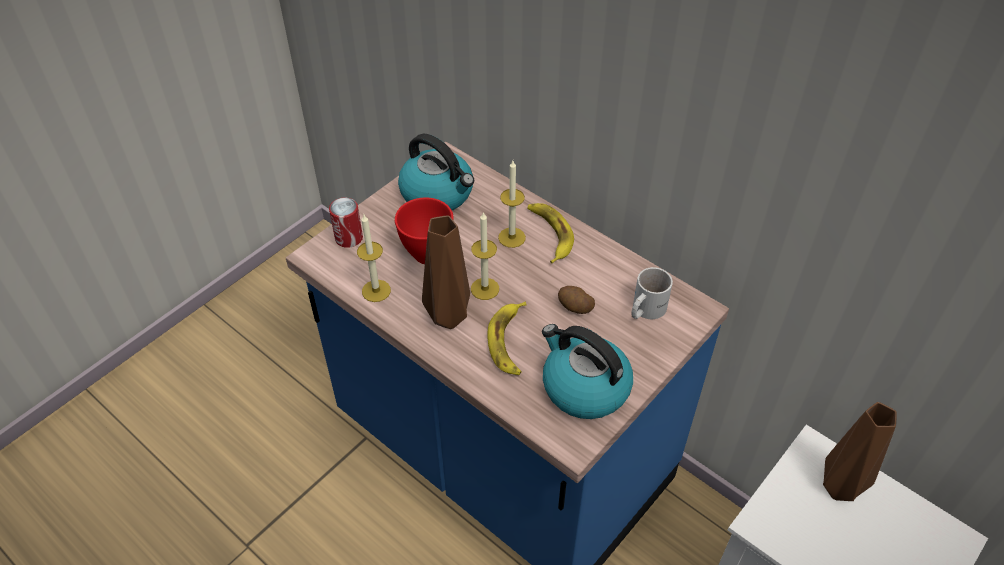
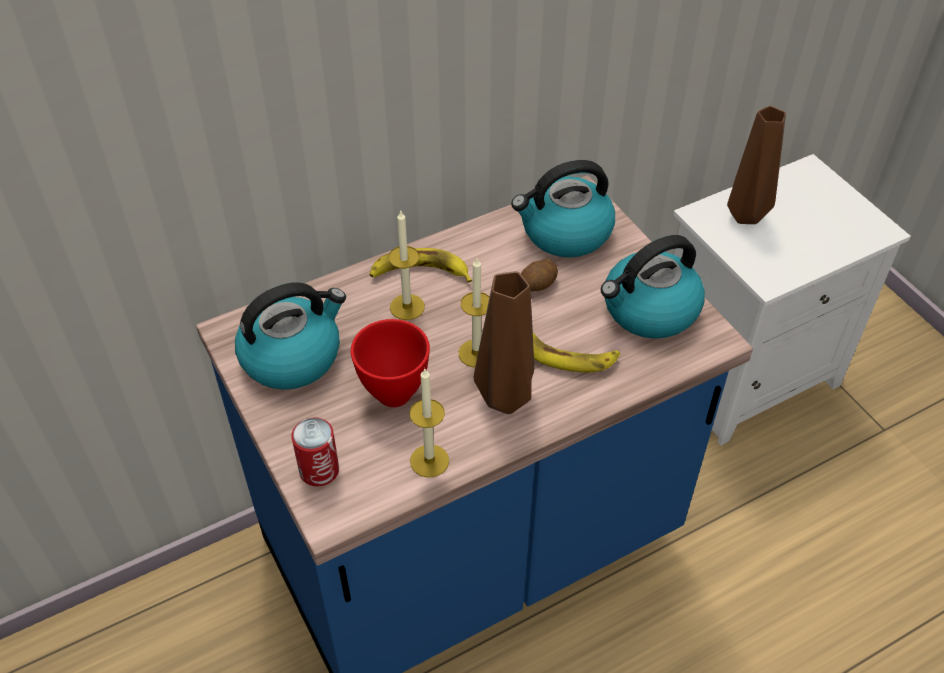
camera: 70 degrees left, 0 degrees up
white mug [631,267,673,319] -> kettle [511,160,615,258]

